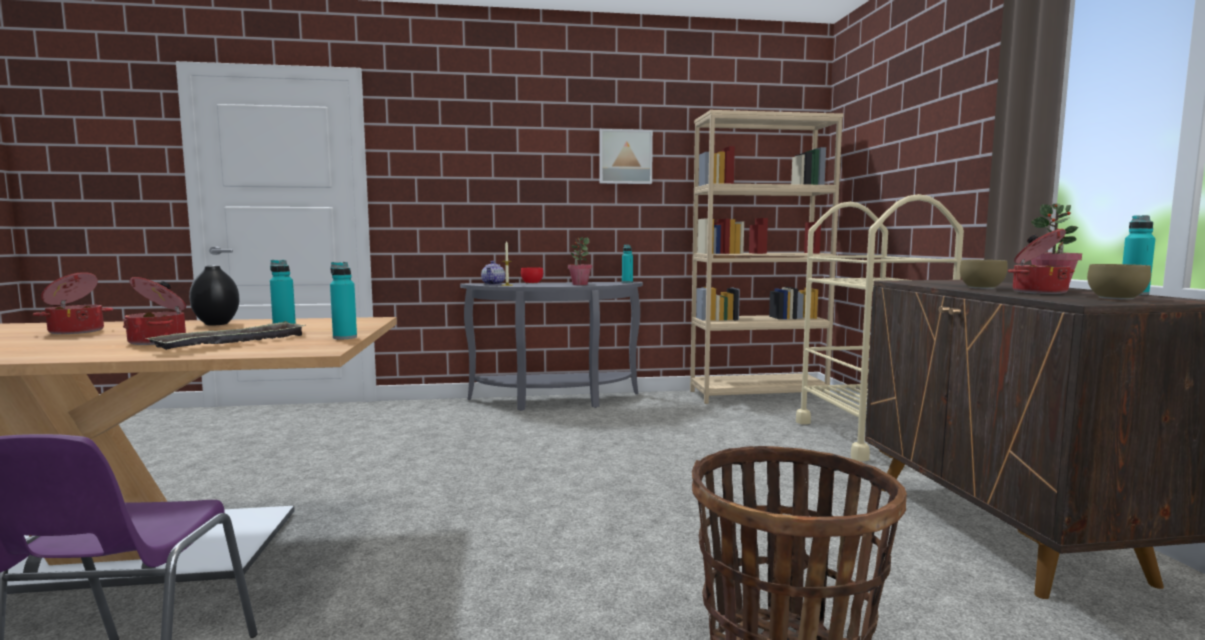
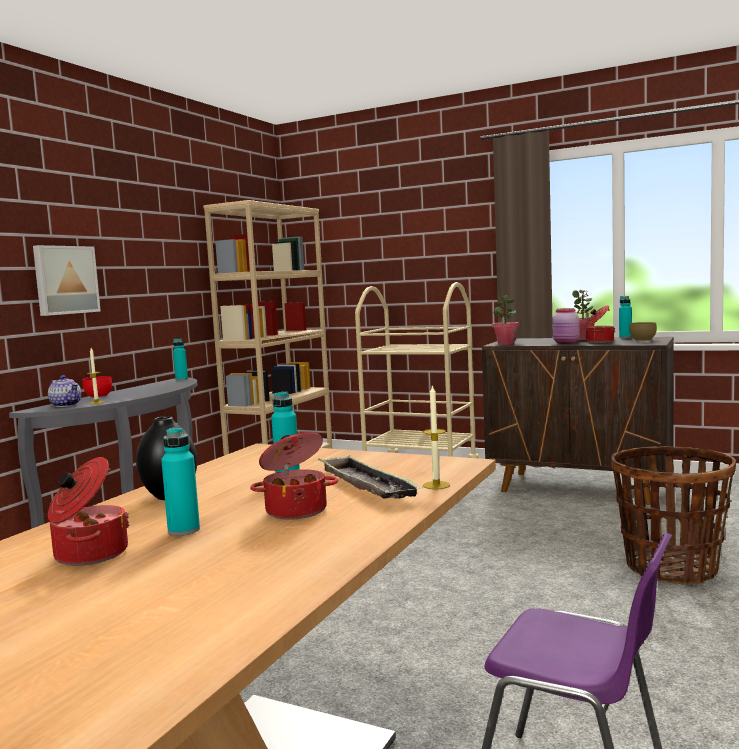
camera: 55 degrees left, 0 degrees up
turquoise bottle [330,262,357,339] -> turquoise bottle moved to [161,427,200,536]
potted plant [568,237,592,285] -> potted plant moved to [492,294,519,345]
picture [600,129,653,184] -> picture moved to [33,245,101,316]
brown bowl [960,260,1008,289] -> pink jar [553,308,579,344]
none -> candle [423,384,450,489]

